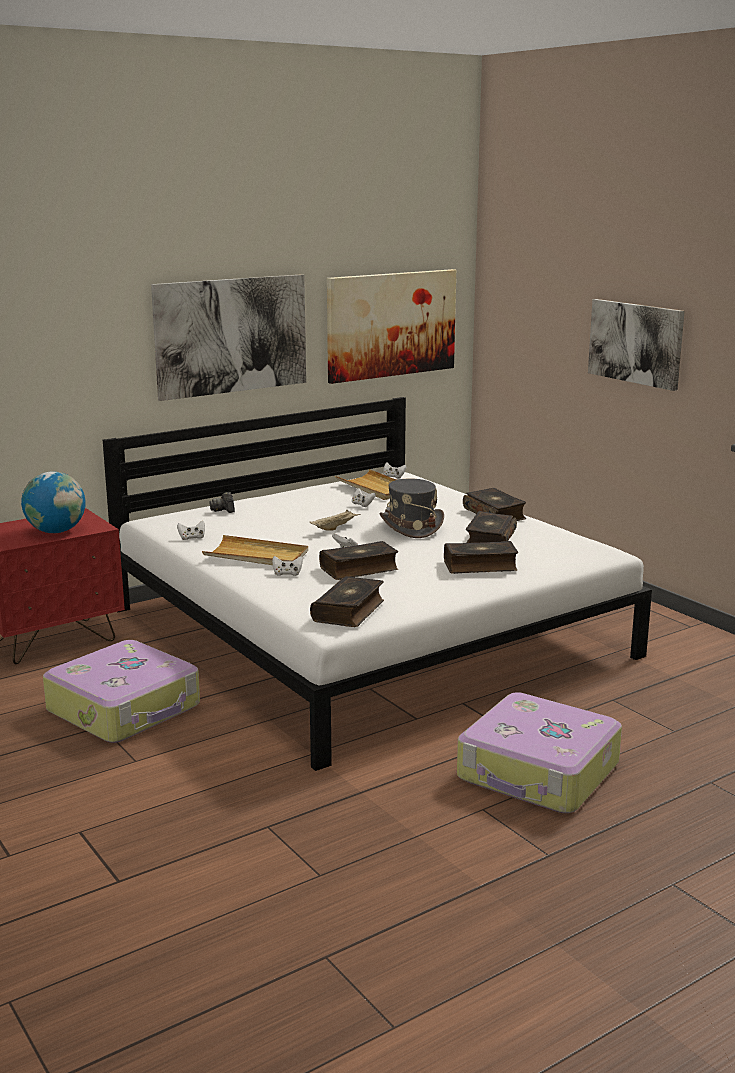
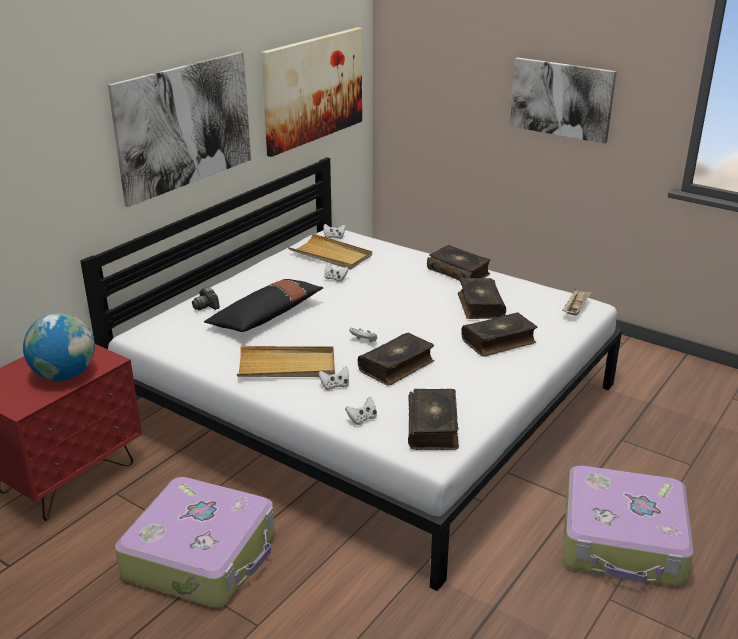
camera: 20 degrees left, 10 degrees up
white game controller [177,521,205,540] -> white game controller moved to [345,397,377,425]
beige tray [310,510,361,531] -> beige tray moved to [562,289,592,315]
grey hat [379,478,444,538] -> none
none -> black pillow [204,279,324,332]

